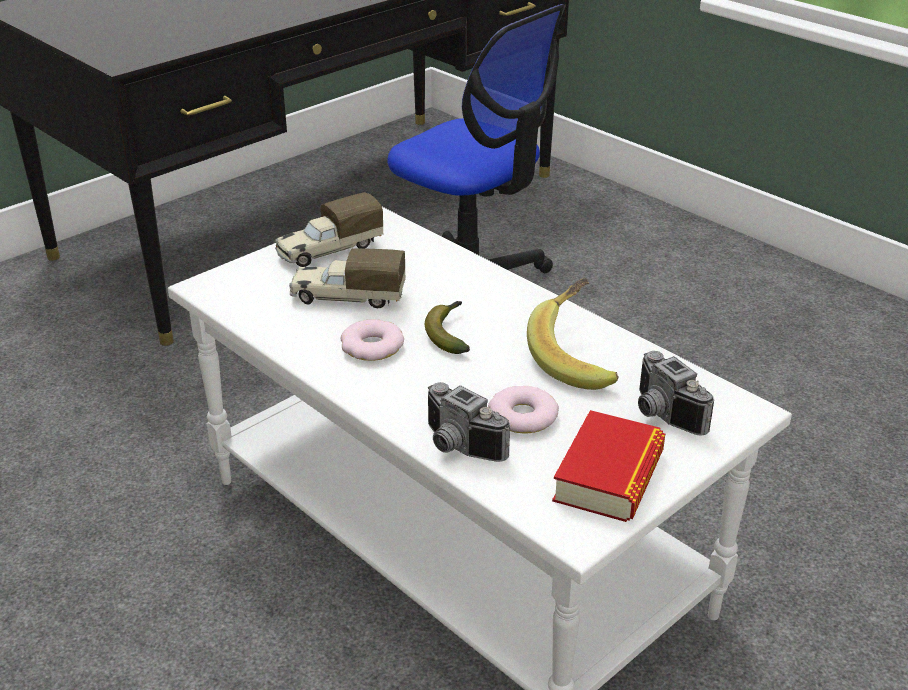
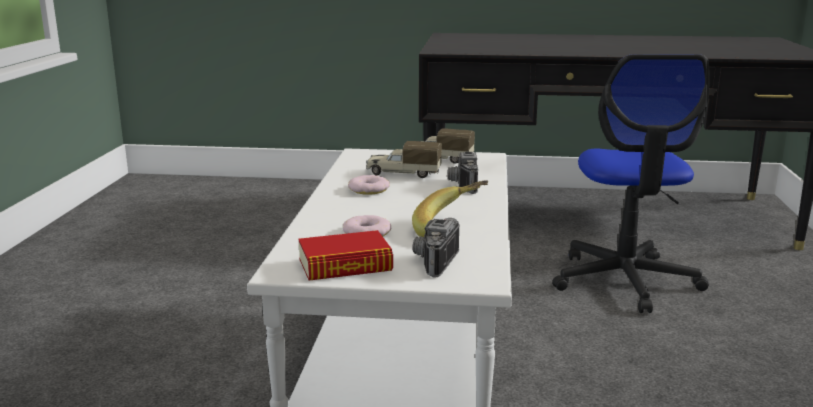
camera: 50 degrees right, 15 degrees down
toy truck [289,248,406,308] -> toy truck turned 45 degrees counterclockwise [366,141,442,178]
banana [425,301,470,354] -> none
camera [428,382,510,462] -> camera moved to [448,152,478,194]

